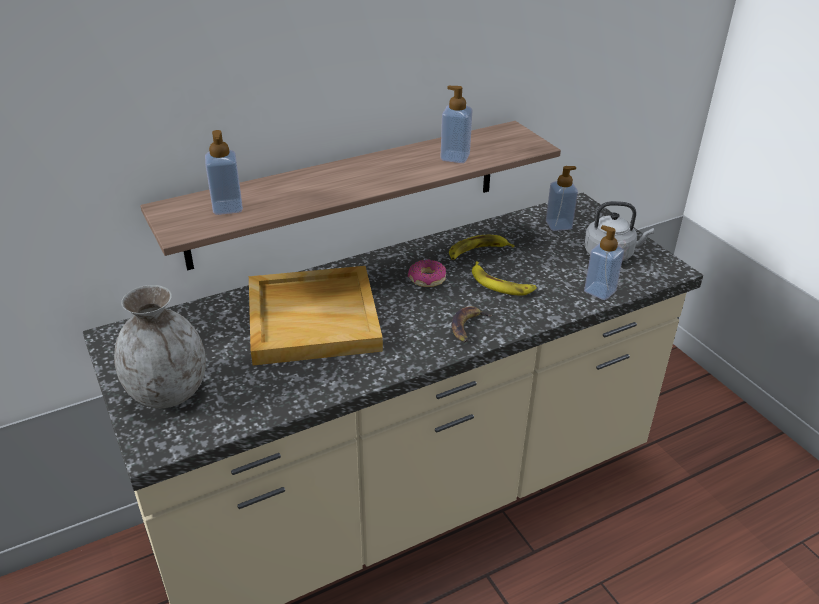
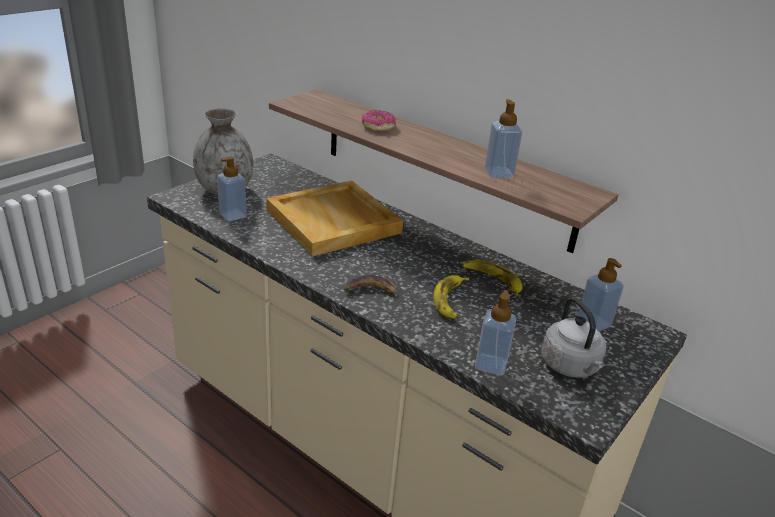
camera: 65 degrees right, 5 degrees down
soap dispenser [205,130,243,215] -> soap dispenser moved to [217,157,247,221]
donut [408,259,446,287] -> donut moved to [362,110,396,131]

